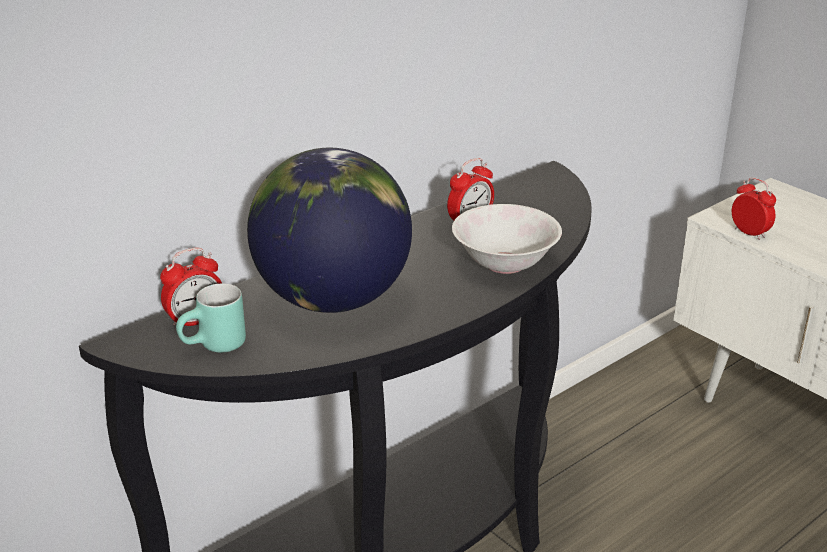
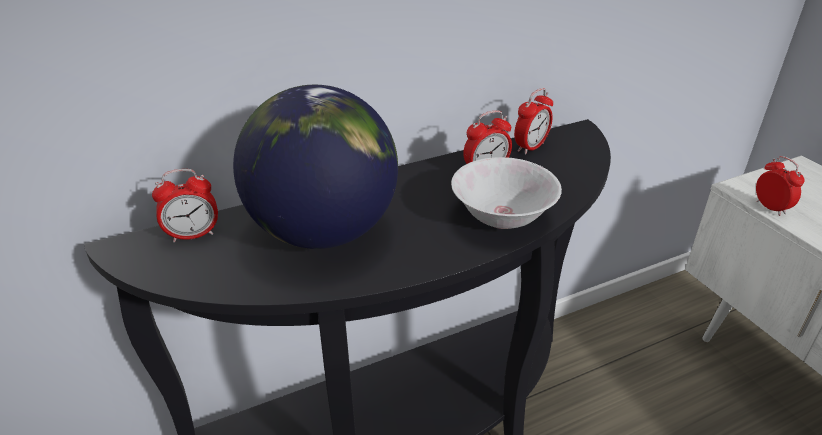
camera: 15 degrees right, 5 degrees up
turquoise mug [176,284,246,353] -> none
none -> alarm clock [514,88,553,155]

